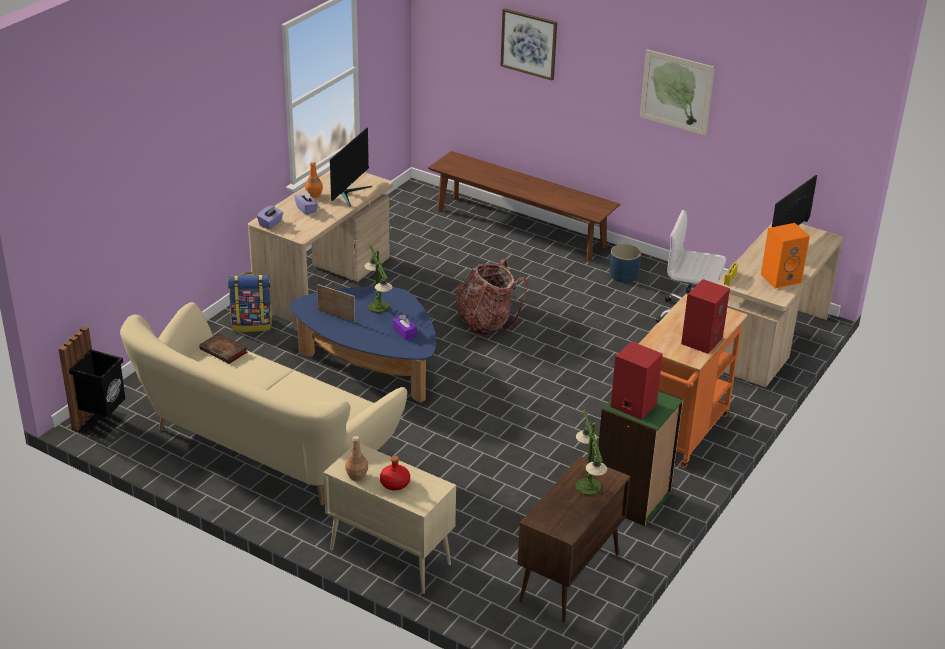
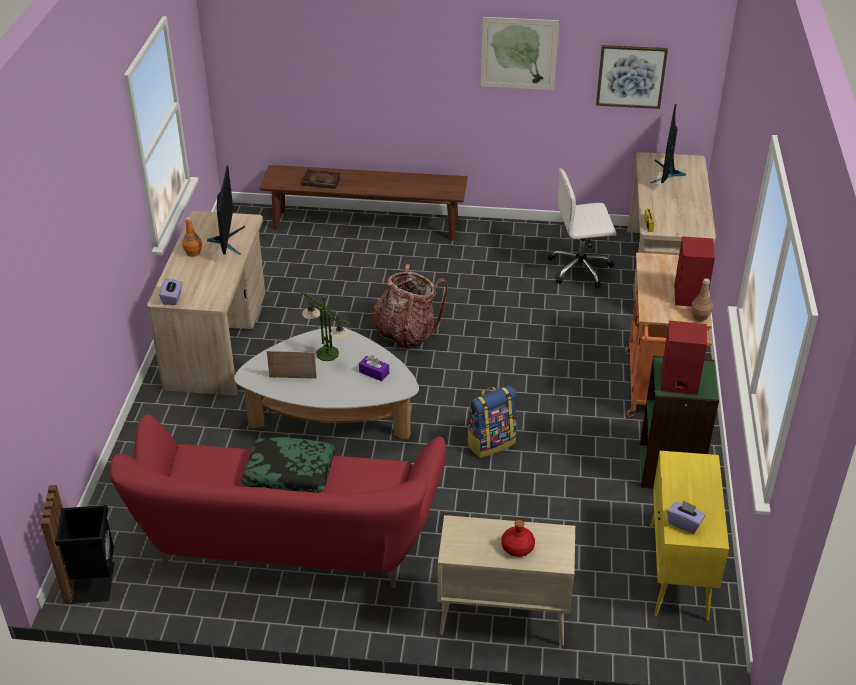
camera: 25 degrees left, 5 degrees up
beige sofa [120,302,407,505] -> red sofa [110,414,446,588]
book [199,333,247,364] -> book moved to [302,170,341,189]
backpack [228,272,272,332] -> backpack moved to [467,385,517,458]
blue coffee table [290,287,436,403] -> white coffee table [234,327,419,439]
purple tissue box [294,190,318,215] -> purple tissue box moved to [667,500,706,534]
brown bottle [345,436,368,481] -> brown bottle moved to [691,278,713,321]
picture [500,8,557,80] -> picture moved to [596,45,668,109]
brown cabinet [518,456,630,623] -> yellow cabinet [650,451,729,621]
table lamp [575,410,607,496] -> none
blue planter [610,244,641,283] -> none
orange speaker [761,223,810,289] -> none
none -> pillow [241,437,335,493]

